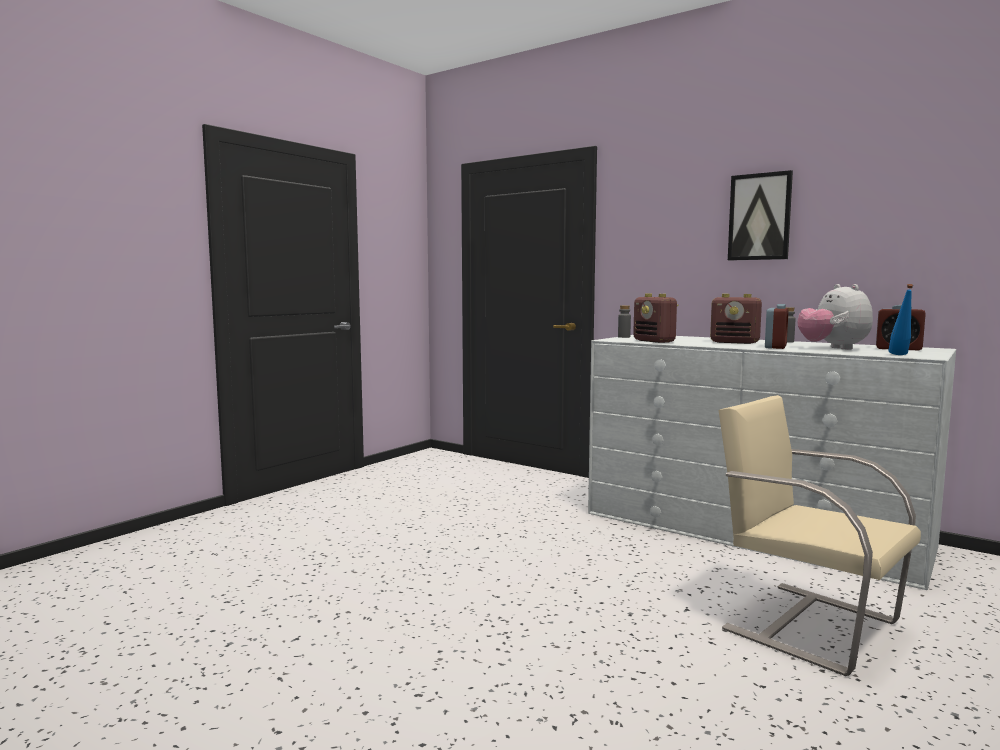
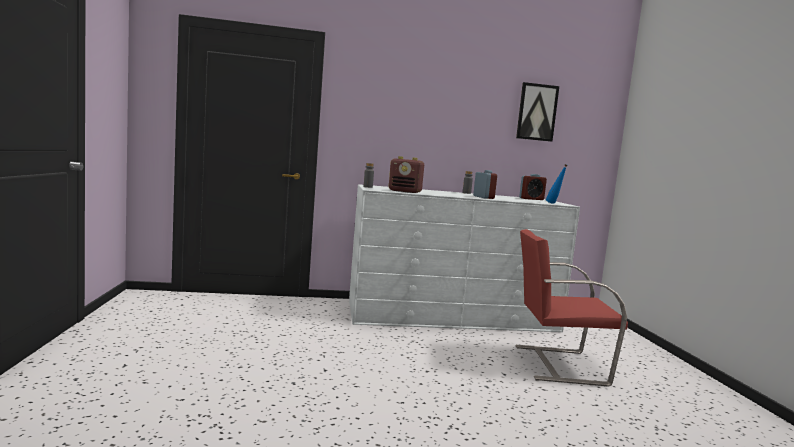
camera: 45 degrees left, 0 degrees up
radio [710,294,762,344] -> none
beige chair [719,395,921,676] -> red chair [516,229,628,387]
picture [728,170,793,260] -> picture moved to [516,82,559,142]
plush toy [797,284,873,350] -> none

